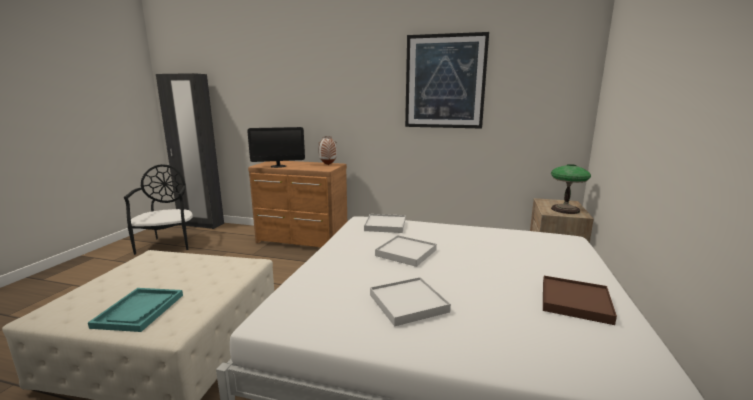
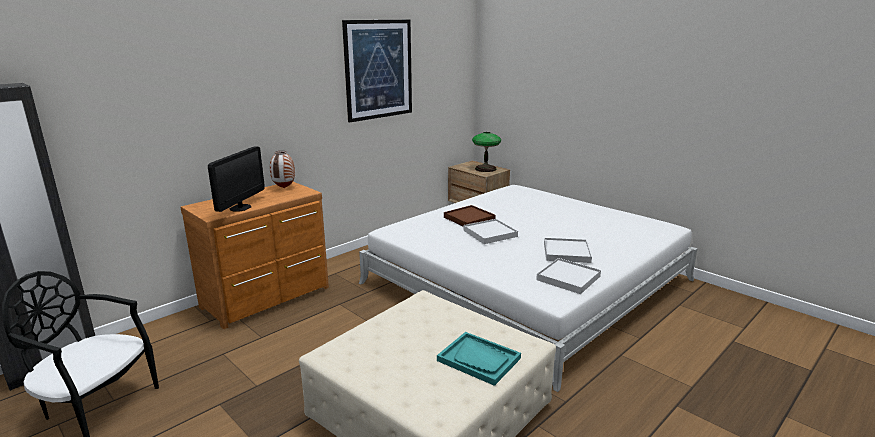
camera: 60 degrees left, 5 degrees up
white tray [364,214,405,233] -> white tray moved to [536,258,601,294]
brown tray [543,276,617,325] -> brown tray moved to [444,205,496,226]

